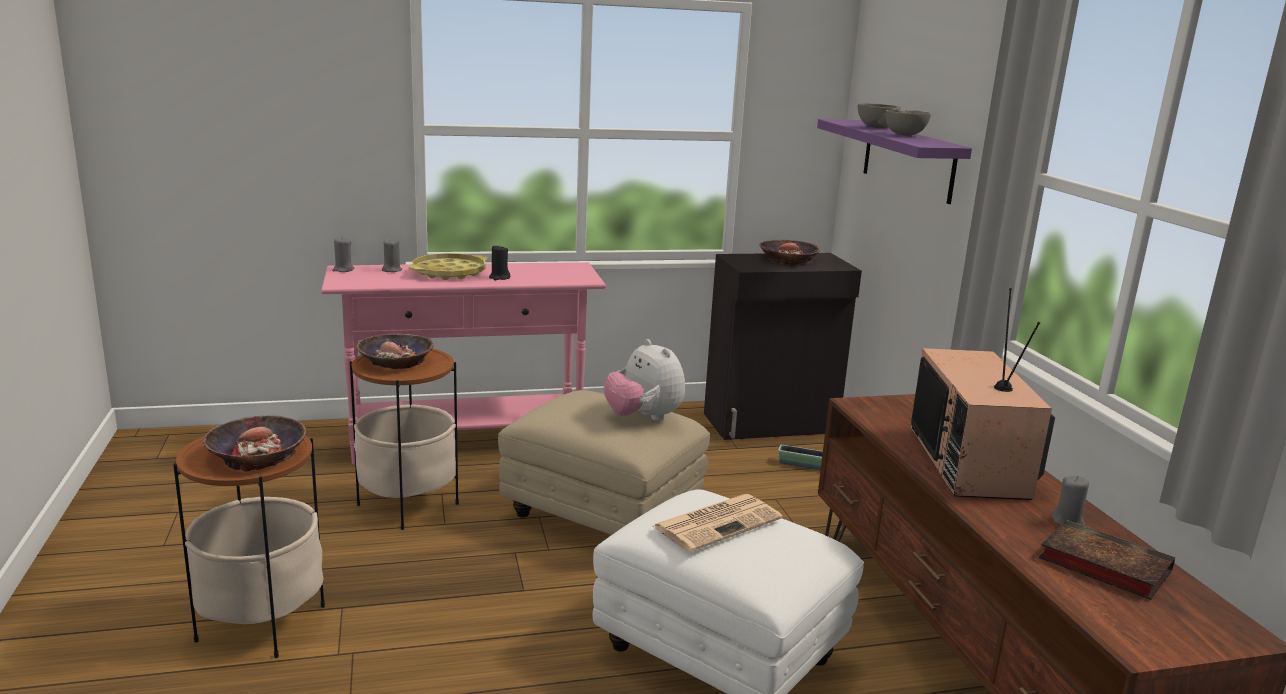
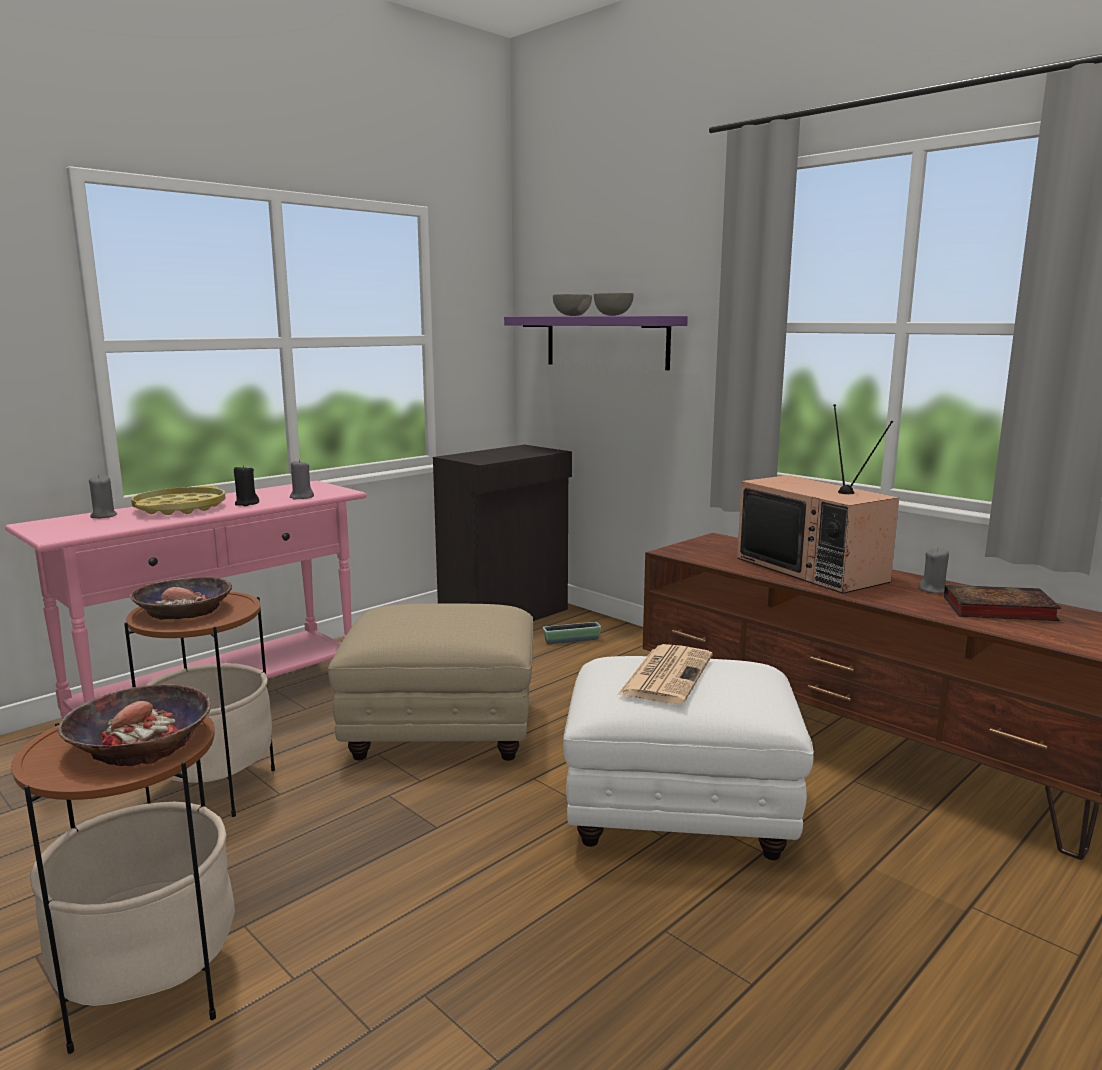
camera: 30 degrees left, 5 degrees down
grey candle [332,237,354,272] -> grey candle moved to [290,459,314,500]
plush toy [604,339,685,421] -> none
bowl [759,239,820,265] -> none

